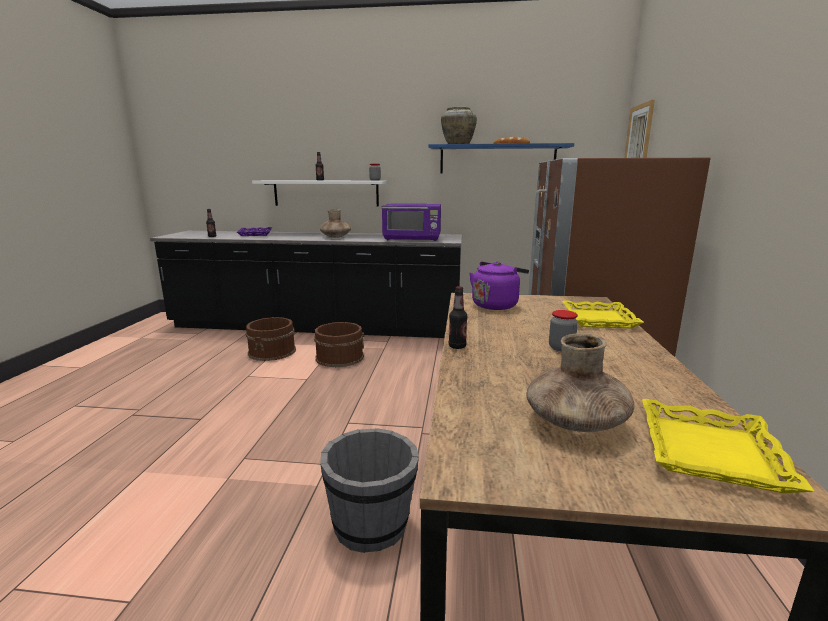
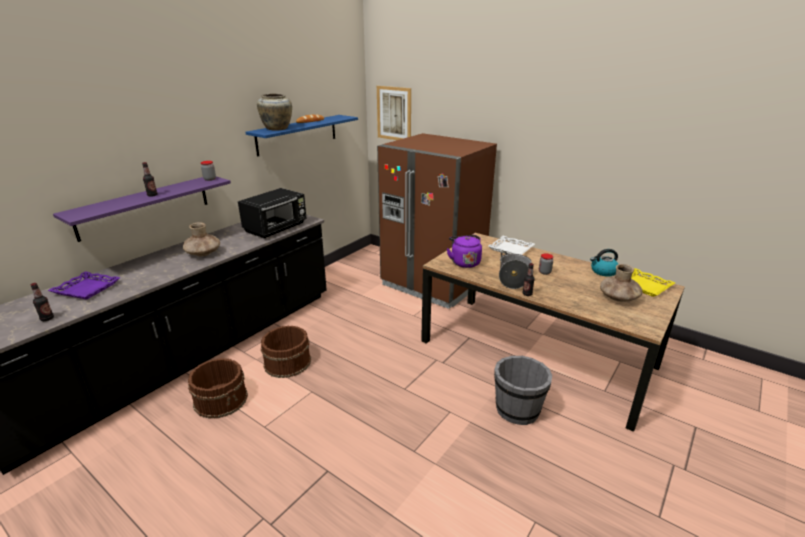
camera: 60 degrees left, 10 degrees up
white shelf [252,181,388,207] -> purple shelf [53,177,231,242]
purple microwave [382,203,441,241] -> black microwave [238,188,307,239]
yellow tray [562,301,644,328] -> white tray [488,236,535,255]
none -> cooking pot [499,251,532,289]
none -> kettle [590,249,618,276]

